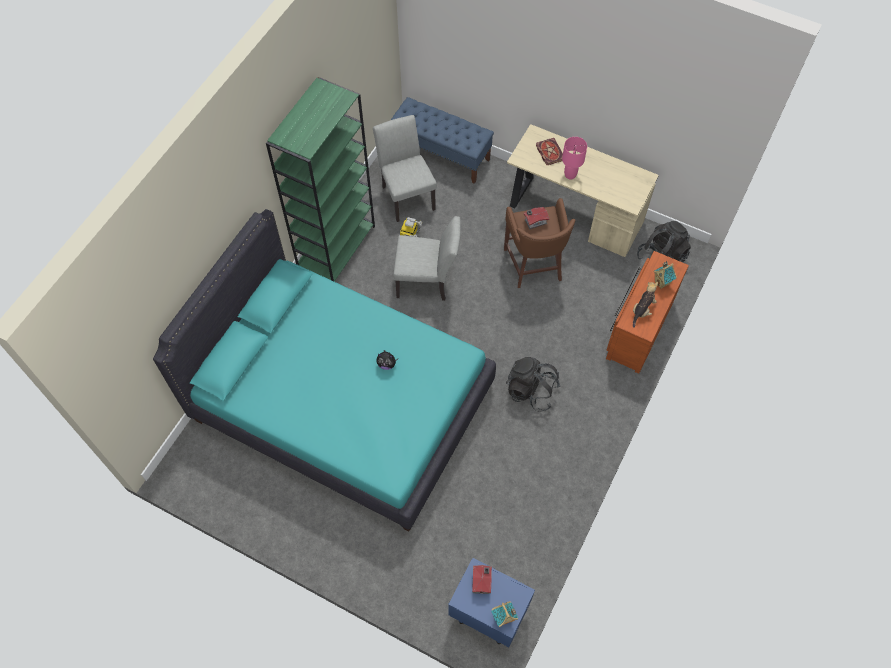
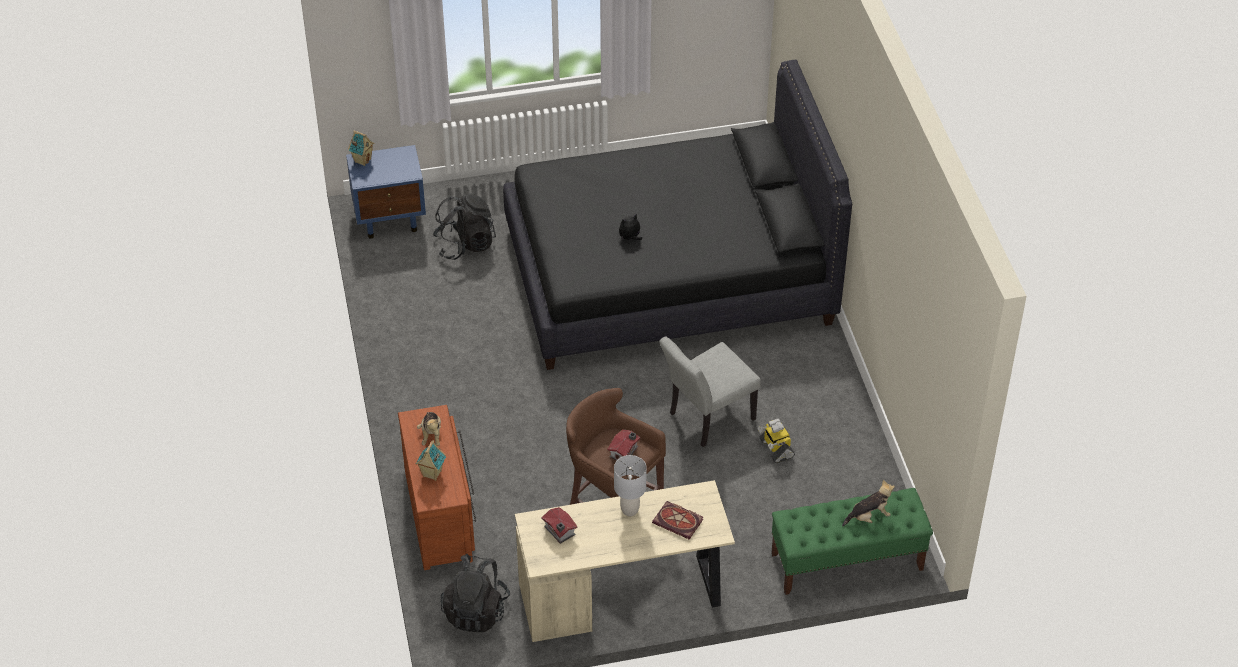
camera: 140 degrees right, 15 degrees down
turquoise bed [153,209,496,531] -> black bed [503,59,852,370]
green bookcase [266,77,375,282] -> none
grey chair [373,115,437,222] -> none
blue bench [391,97,494,184] -> green bench [771,488,933,595]
toy house [472,565,492,594] -> toy house moved to [541,507,578,544]
black backpack [506,357,561,412] -> black backpack moved to [433,193,496,260]
pink table lamp [562,137,587,180] -> grey table lamp [614,455,647,516]
none -> plush toy [842,480,895,526]

